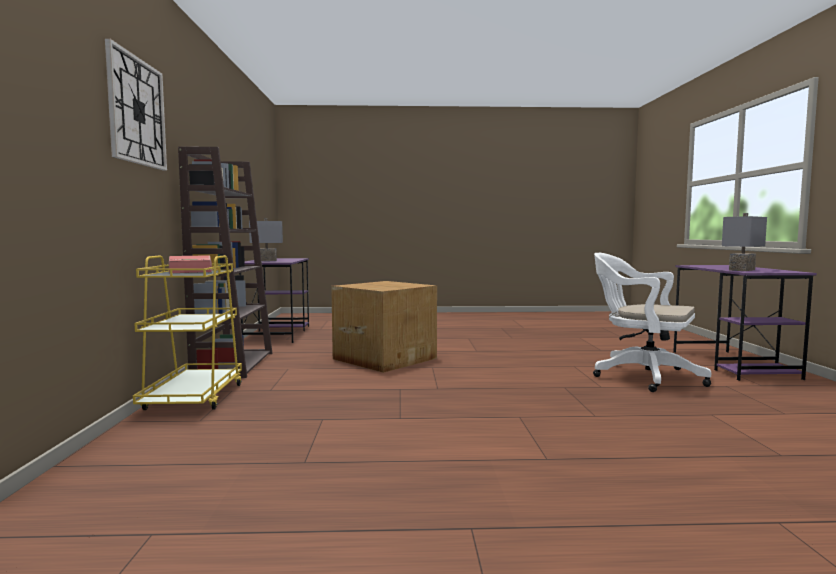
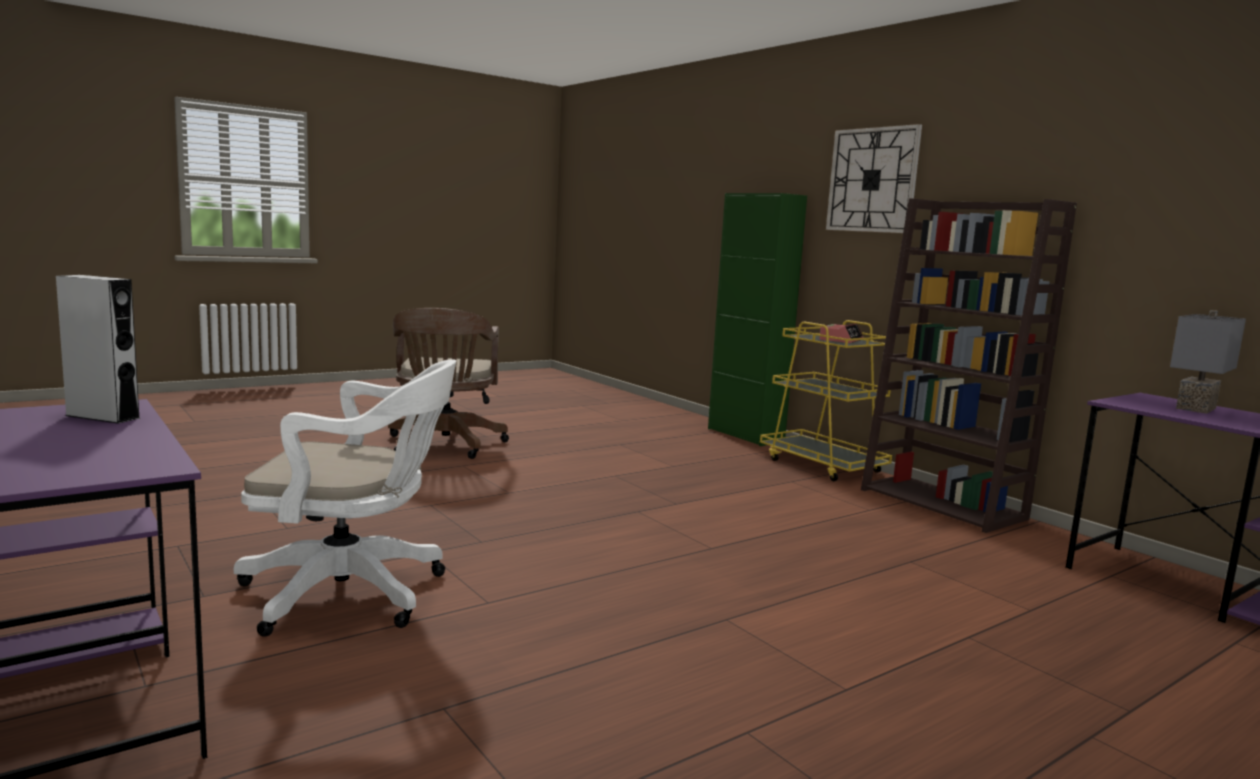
camera: 145 degrees right, 5 degrees up
cardboard box [331,281,437,373] -> none
grey table lamp [722,213,767,271] -> grey speaker [56,275,140,424]
none -> brown office chair [388,308,509,459]
none -> green cabinet [708,193,807,446]

